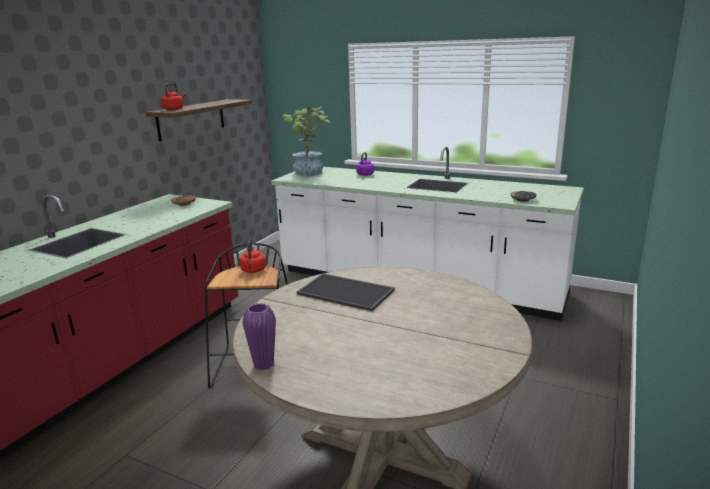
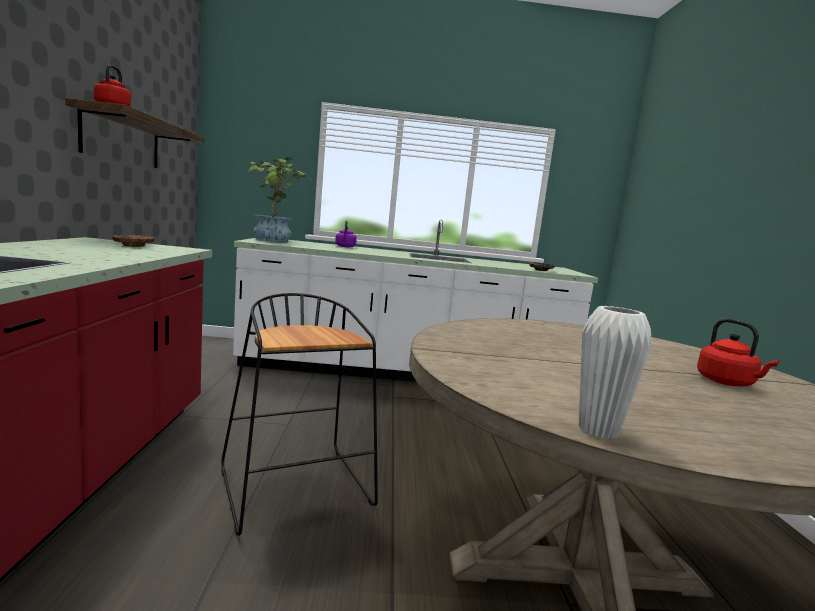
camera: 30 degrees left, 10 degrees down
red kettle [240,239,266,273] -> red kettle moved to [697,319,779,386]
purple vase [242,303,276,370] -> white vase [579,306,652,439]
tray [297,273,395,311] -> none

